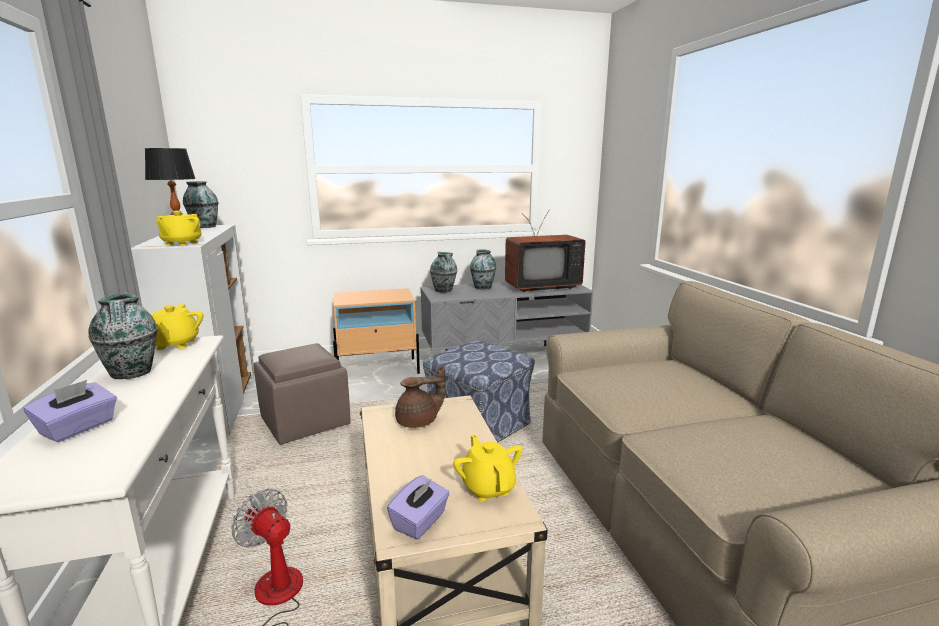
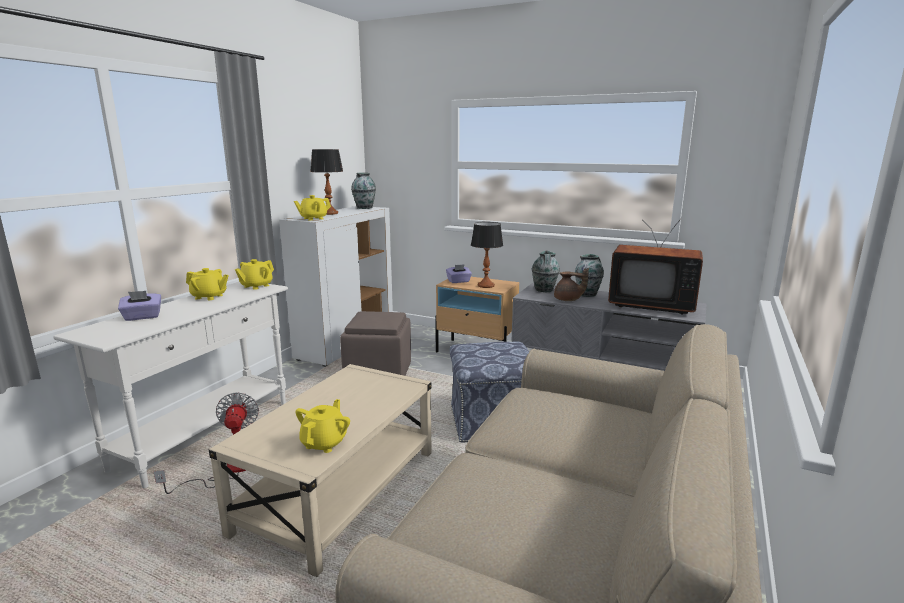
camera: 40 degrees right, 0 degrees up
vase [88,292,158,379] -> yellow teapot [186,268,229,300]
purple tissue box [387,475,450,539] -> purple tissue box moved to [446,264,472,283]
brown teapot [395,366,445,428] -> brown teapot moved to [554,268,589,301]
none -> table lamp [471,222,503,288]

